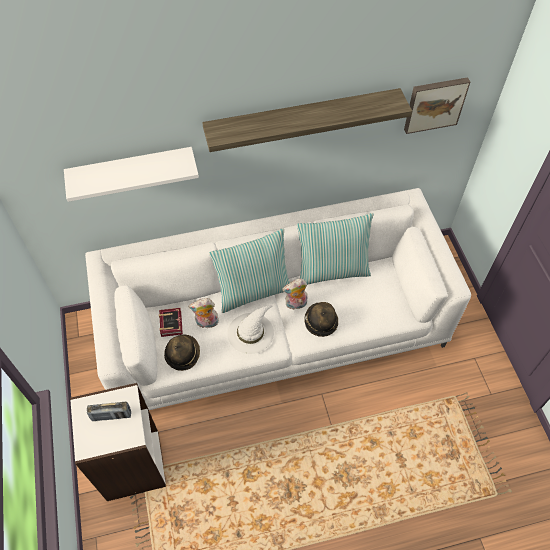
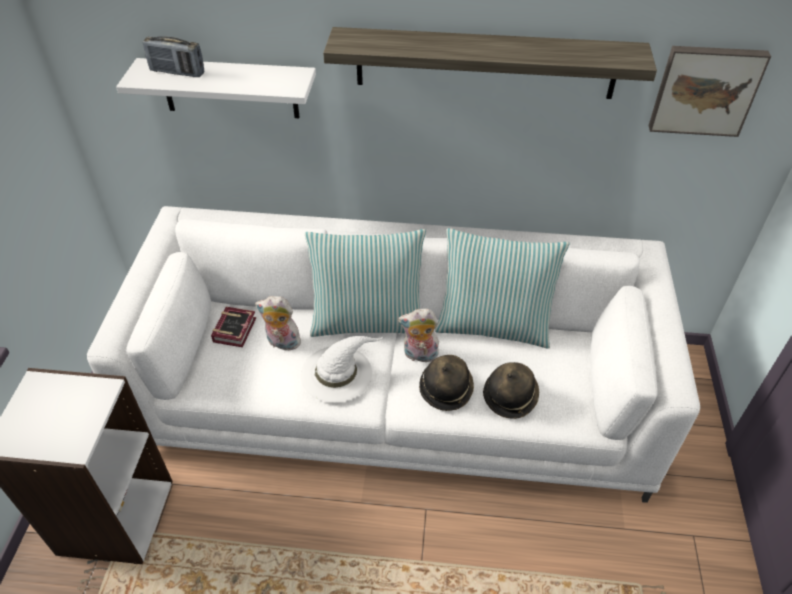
camera: 20 degrees right, 10 degrees down
radio [87,402,131,421] -> radio moved to [142,36,204,77]
hat [164,335,200,371] -> hat moved to [483,362,539,419]

